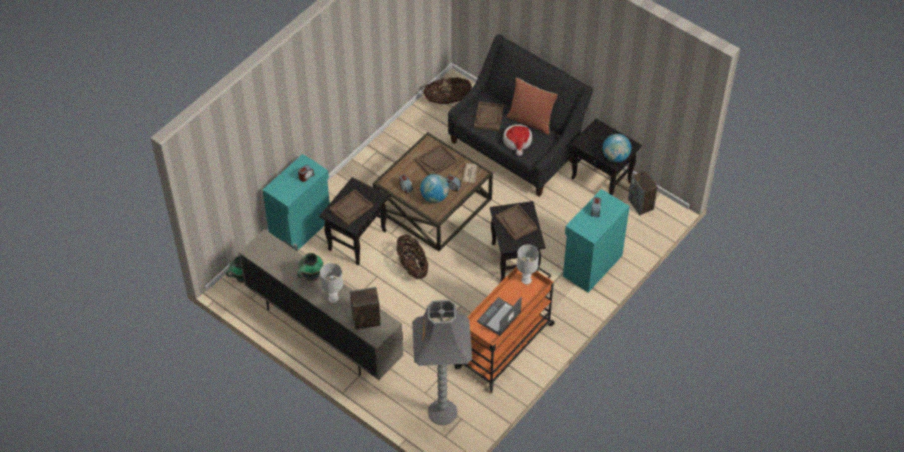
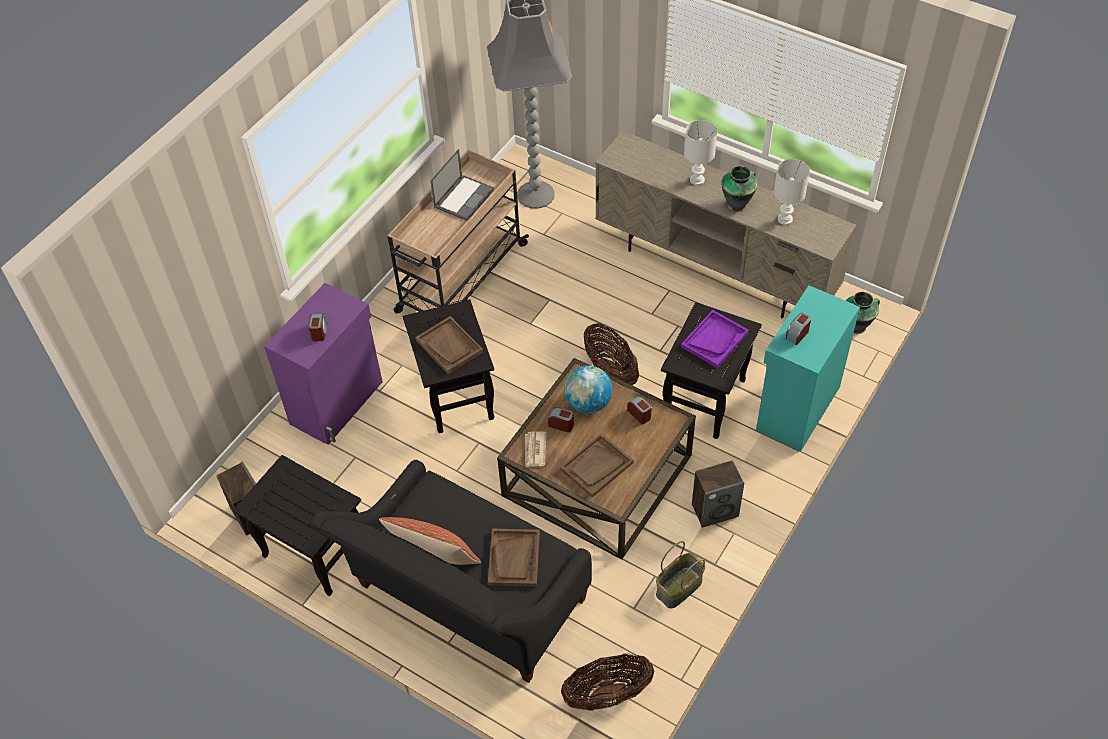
camera: 175 degrees right, 0 degrees up
brown tray [329,189,373,226] -> purple tray [681,310,749,368]
speaker [350,287,381,330] -> speaker moved to [692,460,744,528]
orange cart [454,266,555,393] -> beige cart [387,150,529,314]
hat [503,124,532,156] -> none
white table lamp [517,245,539,285] -> white table lamp moved to [774,159,810,225]
turquoise cabinet [563,189,630,292] -> purple cabinet [264,283,383,445]
globe [603,134,631,162] -> none
none -> basket [656,541,705,608]

